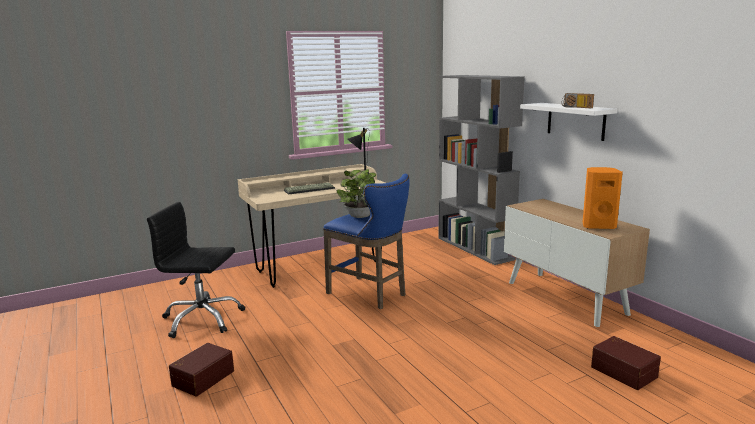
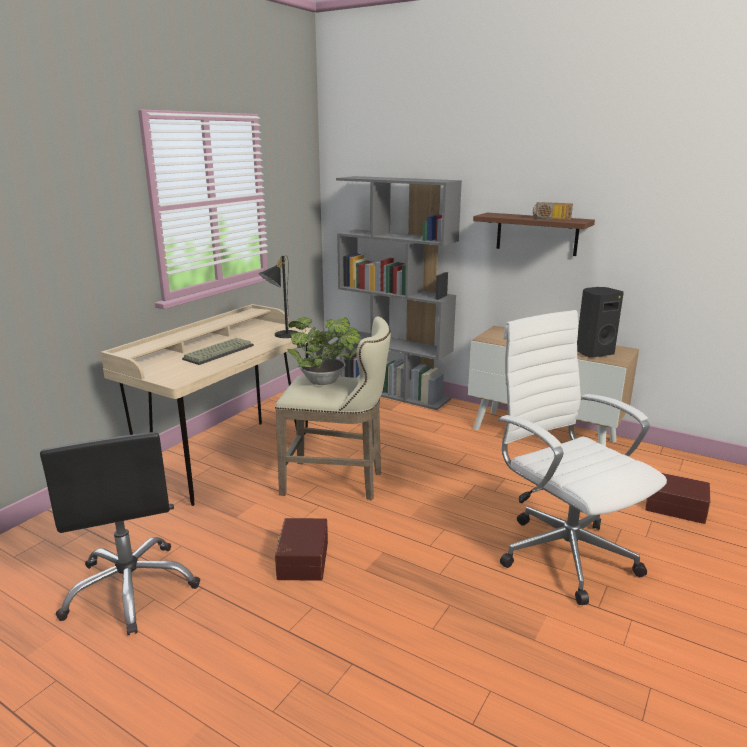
camera: 30 degrees left, 5 degrees up
black office chair [147,202,245,338] -> black office chair turned 90 degrees counterclockwise [40,432,200,635]
brown storage box [169,343,234,397] -> brown storage box moved to [275,518,328,581]
blue stool [323,174,410,309] -> beige stool [275,316,391,500]
white shelf [520,103,618,141] -> brown shelf [473,213,595,256]
orange speaker [583,167,623,229] -> black speaker [577,287,624,358]
none -> white office chair [498,310,667,605]

